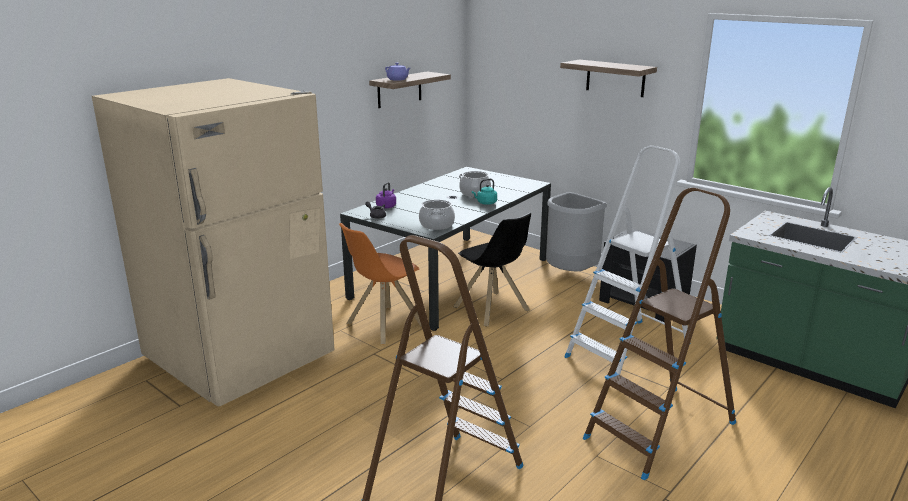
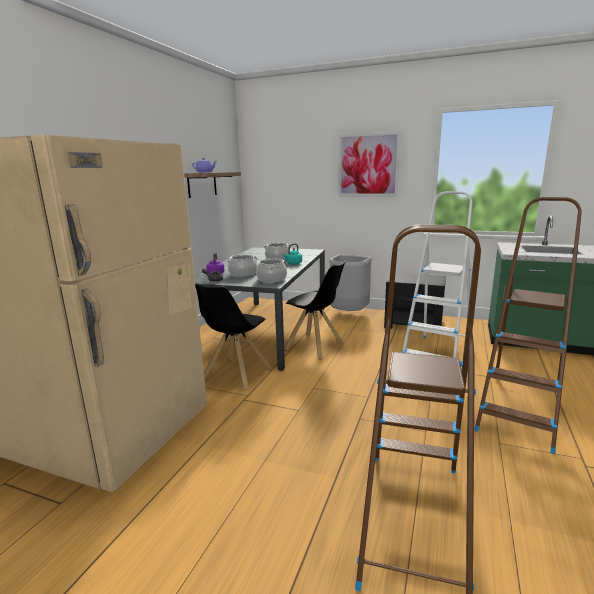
camera: 20 degrees left, 5 degrees down
orange chair [339,223,422,344] -> black chair [195,283,272,390]
shelf [560,59,657,97] -> picture [338,131,401,196]
none -> cooking pot [227,254,258,277]

